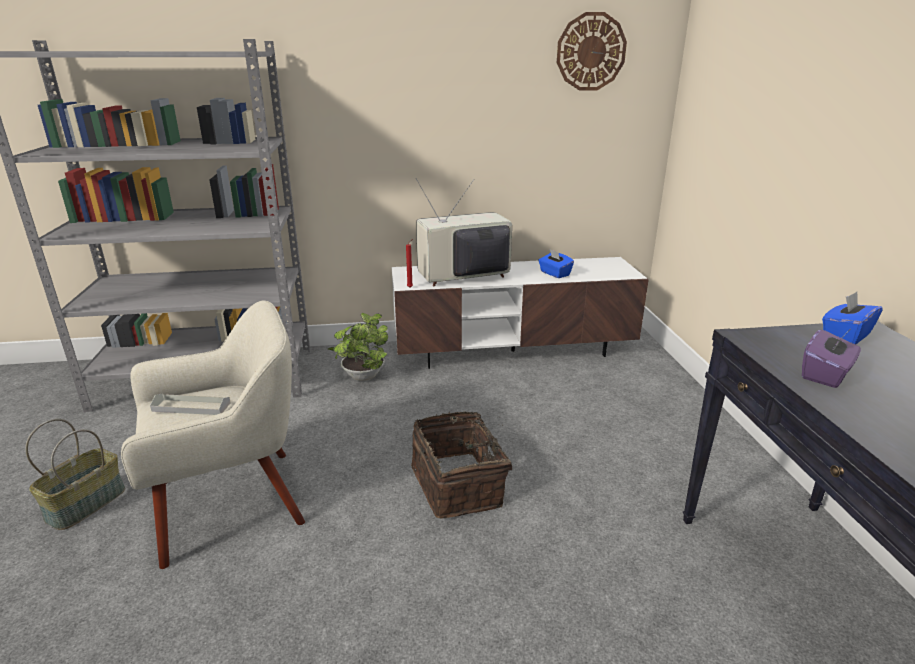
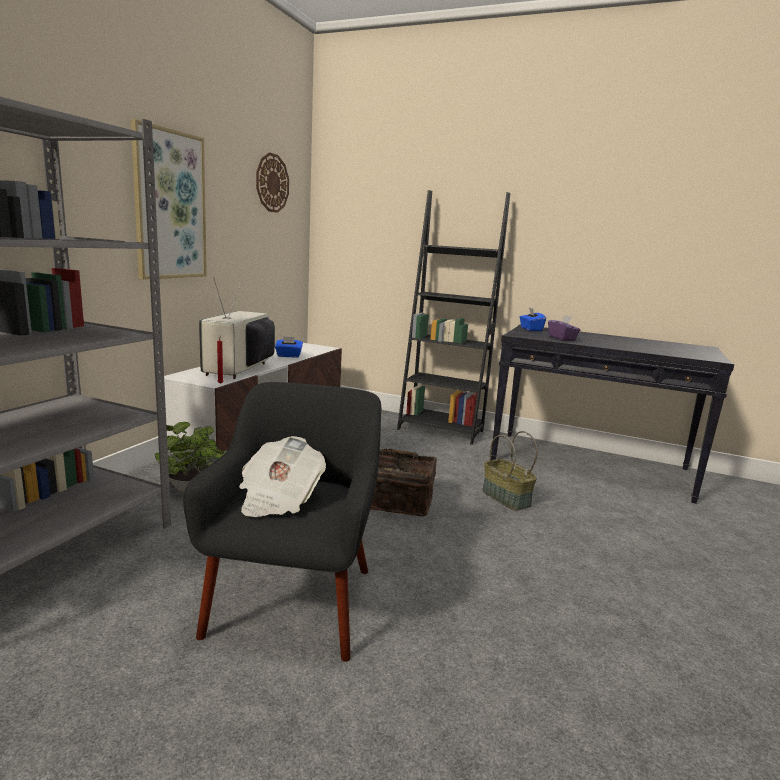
camera: 60 degrees left, 10 degrees down
basket [25,419,125,530] -> basket moved to [482,431,537,510]
beige armchair [121,301,305,569] -> black armchair [183,382,382,662]
grey tray [150,394,231,415] -> newspaper [239,436,326,517]
none -> picture [131,119,207,280]
none -> black bookcase [397,190,510,445]

